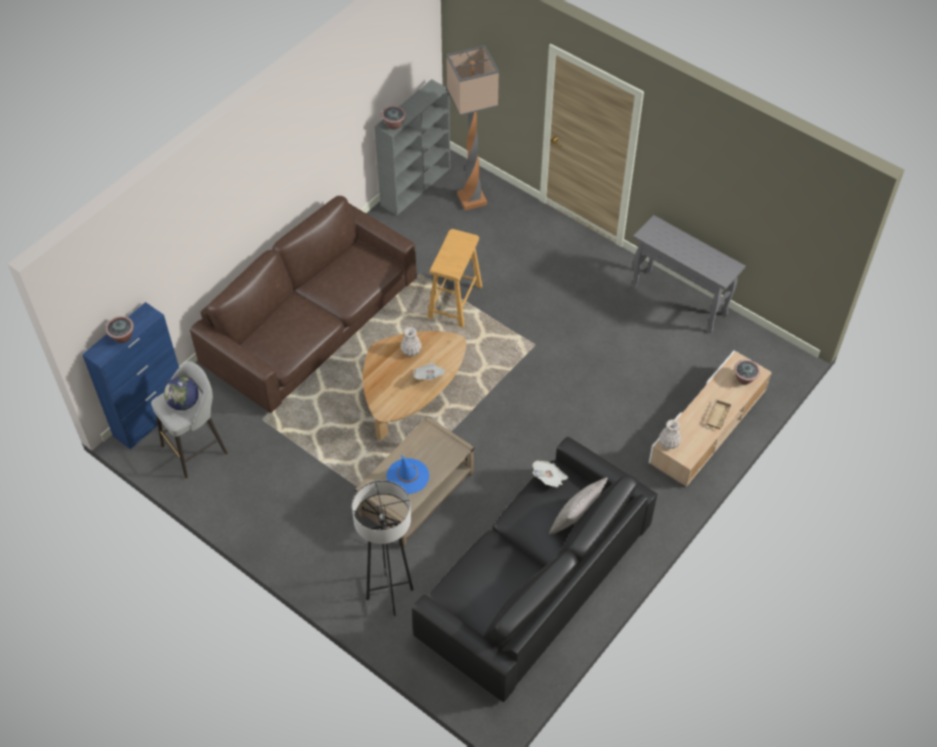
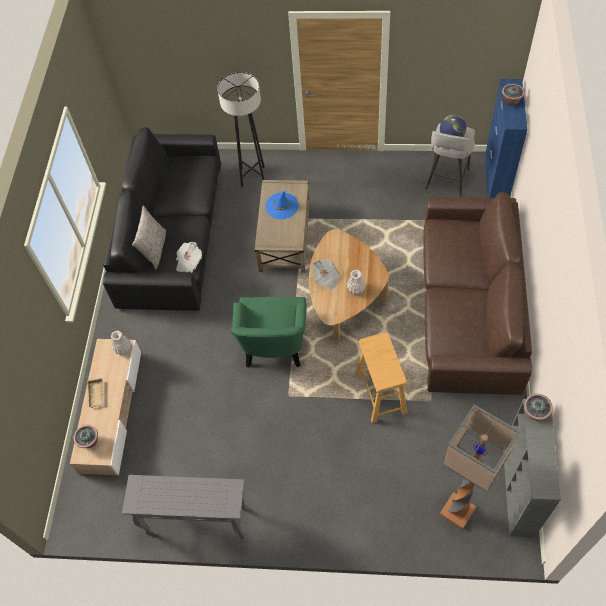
camera: 150 degrees right, 5 degrees up
none -> green armchair [231,297,307,368]

